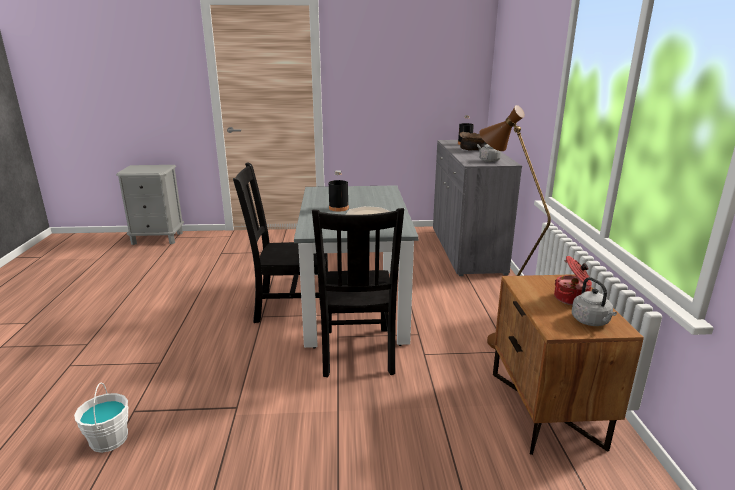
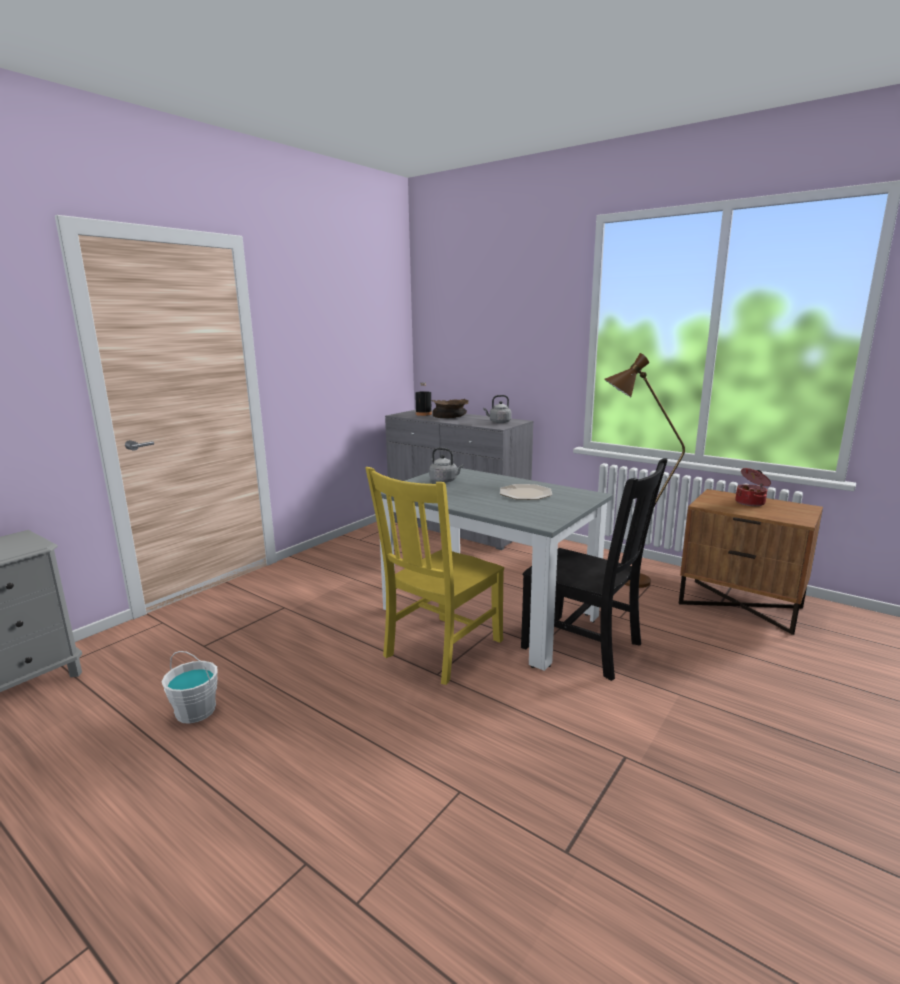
camera: 50 degrees left, 5 degrees down
white bucket [74,382,128,453] -> white bucket moved to [162,651,218,724]
black chair [233,162,328,323] -> yellow chair [365,467,504,685]
black bottle [329,170,349,212] -> none
grey kettle [572,277,617,326] -> grey kettle moved to [429,447,464,483]

